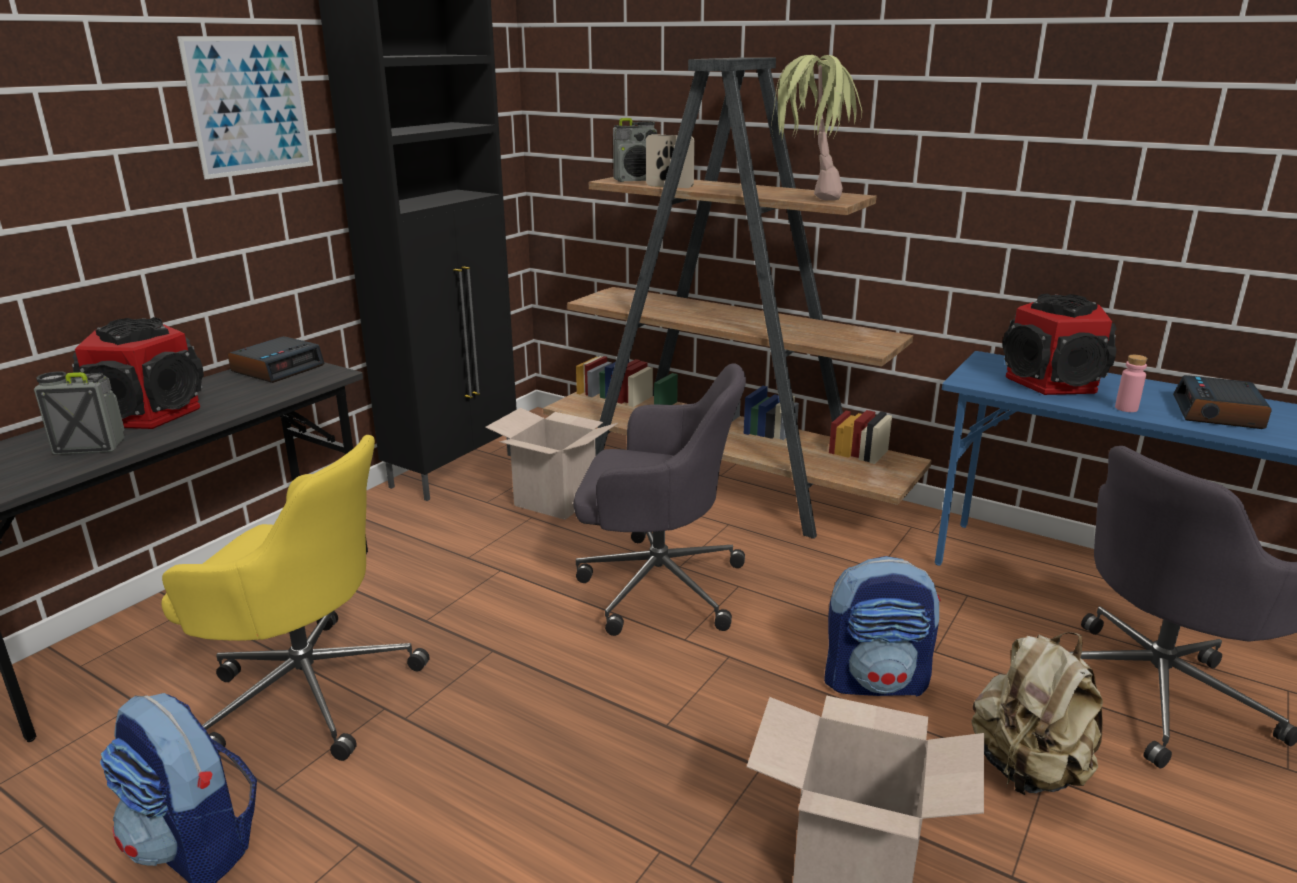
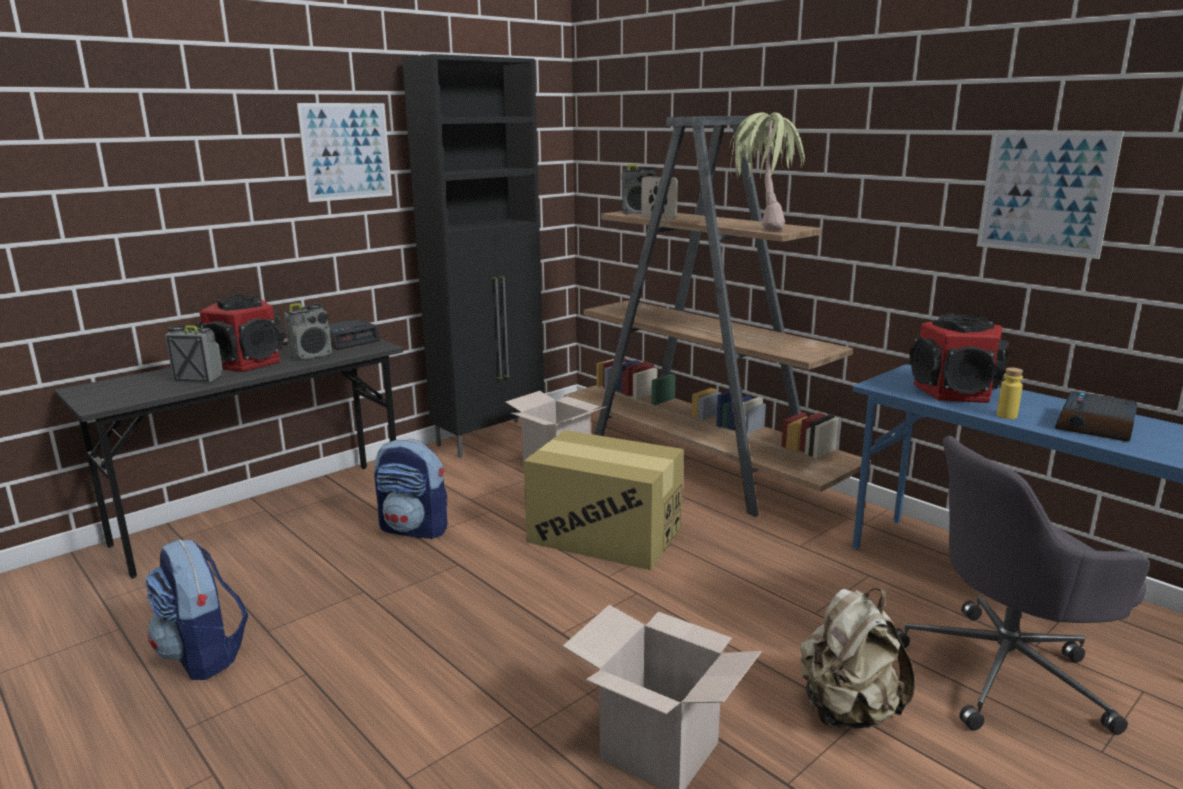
camera: 15 degrees right, 5 degrees down
yellow office chair [161,435,429,761] -> none
grey office chair [573,363,746,636] -> cardboard box [524,430,684,570]
backpack [824,556,941,696] -> backpack moved to [374,439,448,539]
pink bottle [1115,355,1148,412] -> yellow bottle [997,367,1023,419]
none -> radio [284,303,332,360]
none -> picture [977,130,1124,259]

